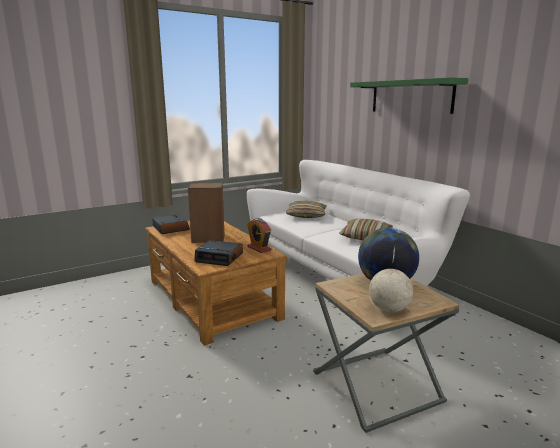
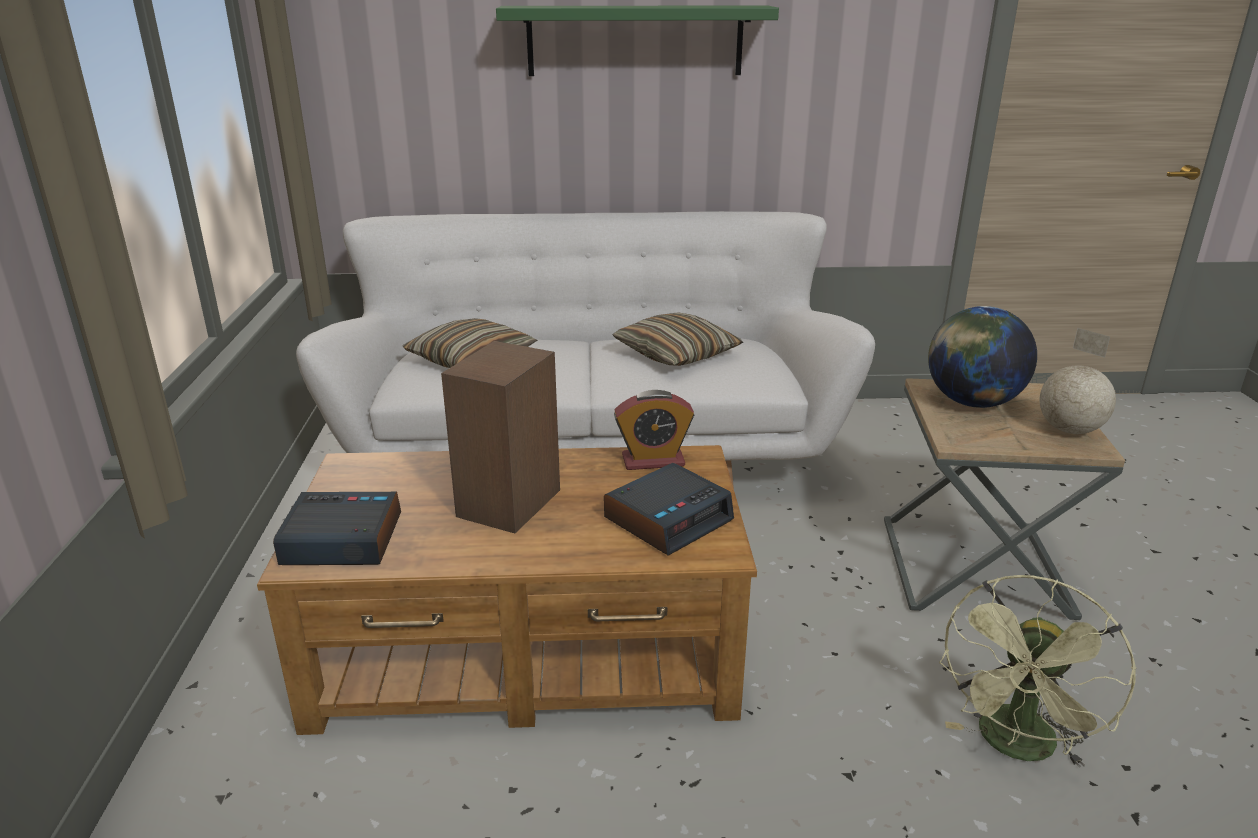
camera: 60 degrees left, 10 degrees up
none -> green fan [939,575,1137,768]

